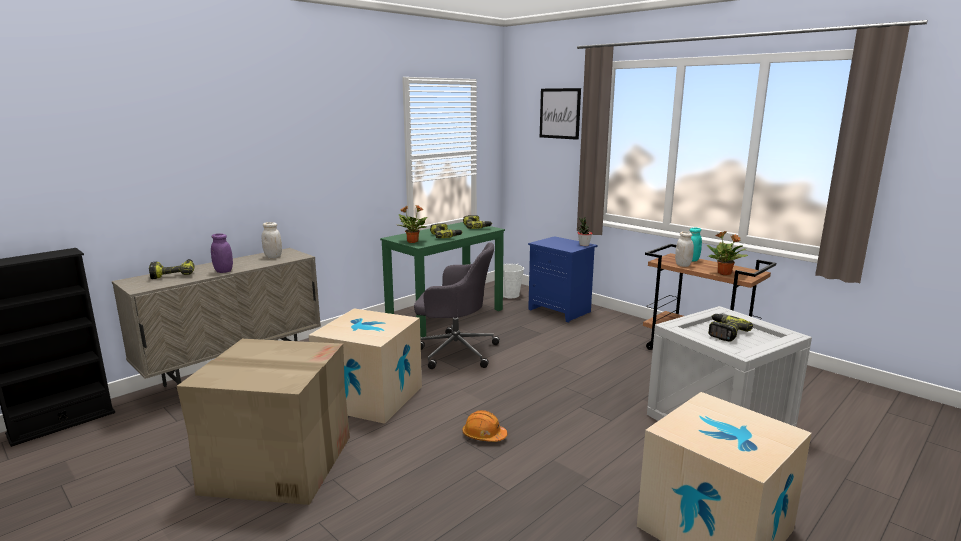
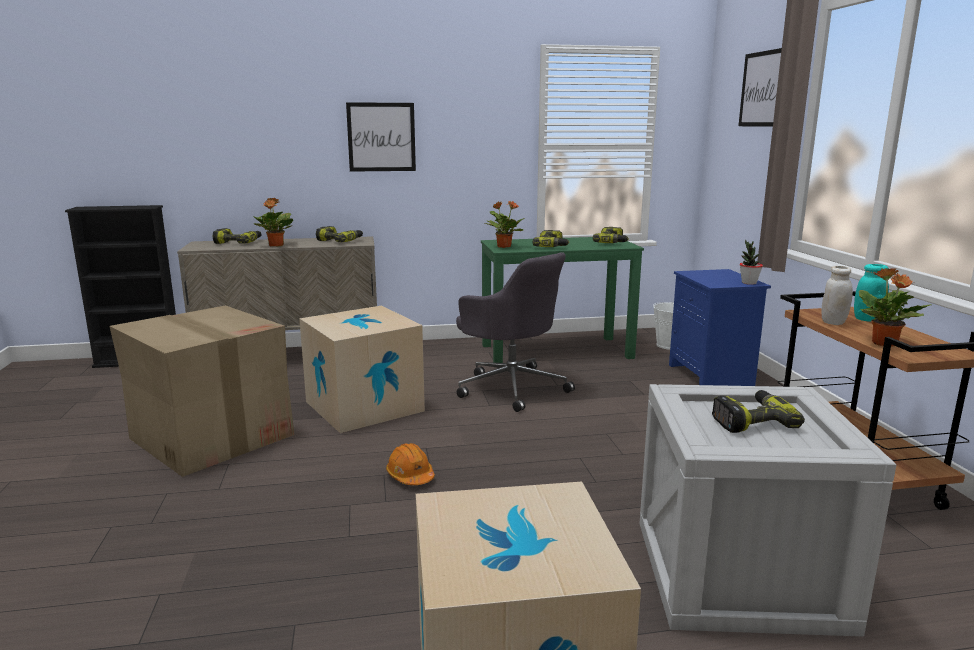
camera: 35 degrees right, 0 degrees up
purple jar [211,233,233,273] -> potted plant [254,198,293,247]
white jar [262,222,282,258] -> power drill [316,226,363,242]
none -> picture [346,102,416,172]

